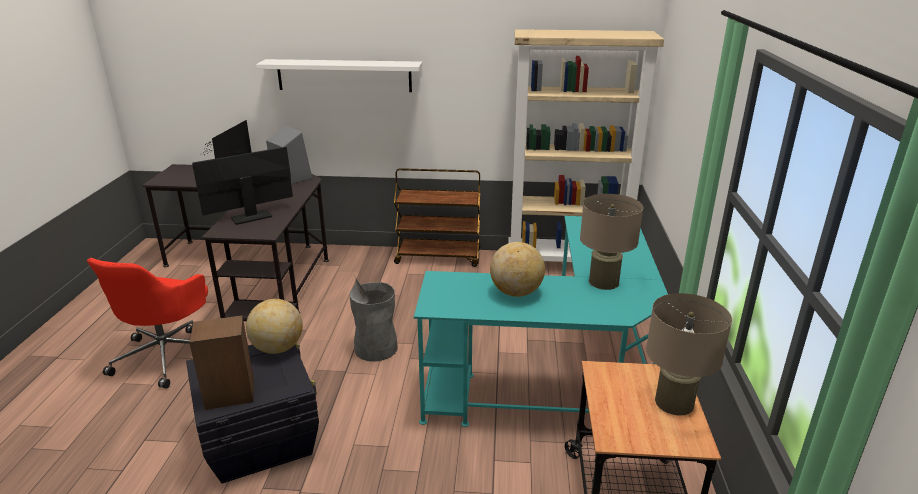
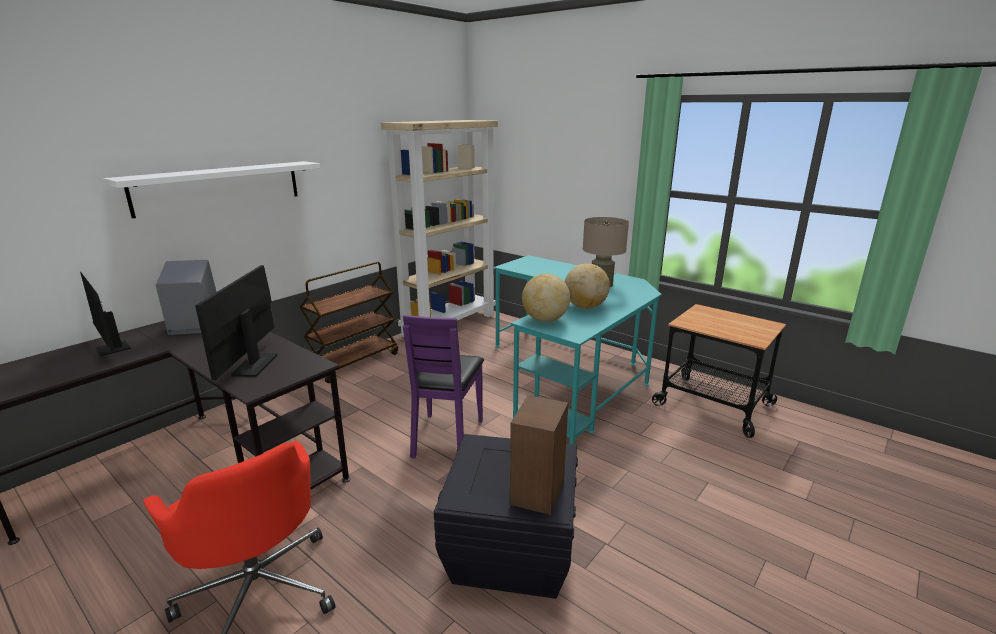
camera: 55 degrees left, 5 degrees down
globe [246,299,303,354] -> globe moved to [522,274,570,322]
grey trash can [350,277,398,362] -> purple chair [403,315,484,459]
beige table lamp [646,293,732,415] -> none

